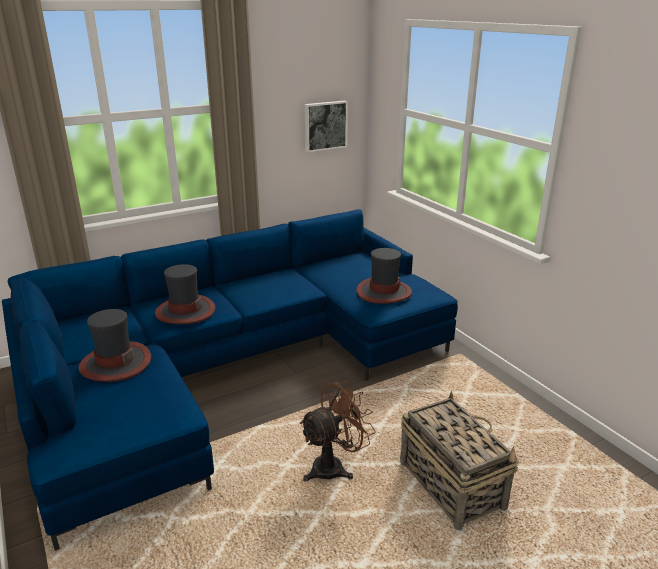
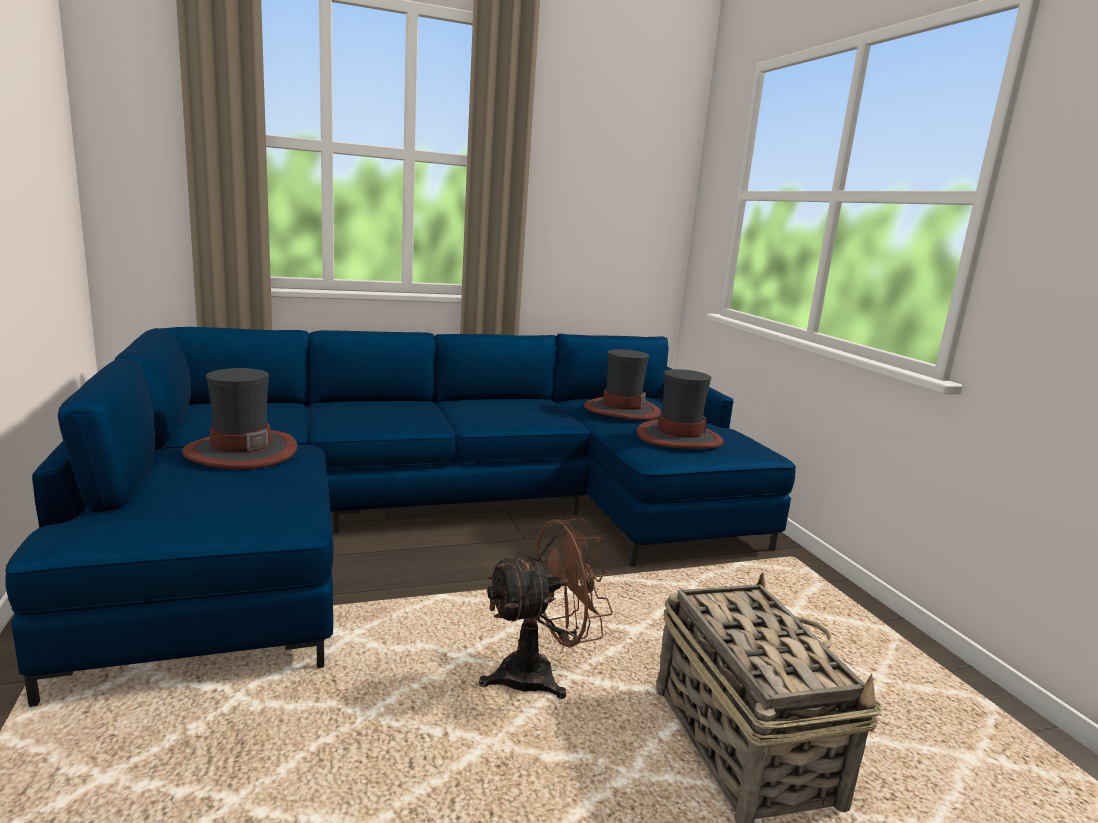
camera: 10 degrees right, 10 degrees down
hat [155,264,215,324] -> hat moved to [584,349,661,420]
picture [305,101,348,152] -> none

